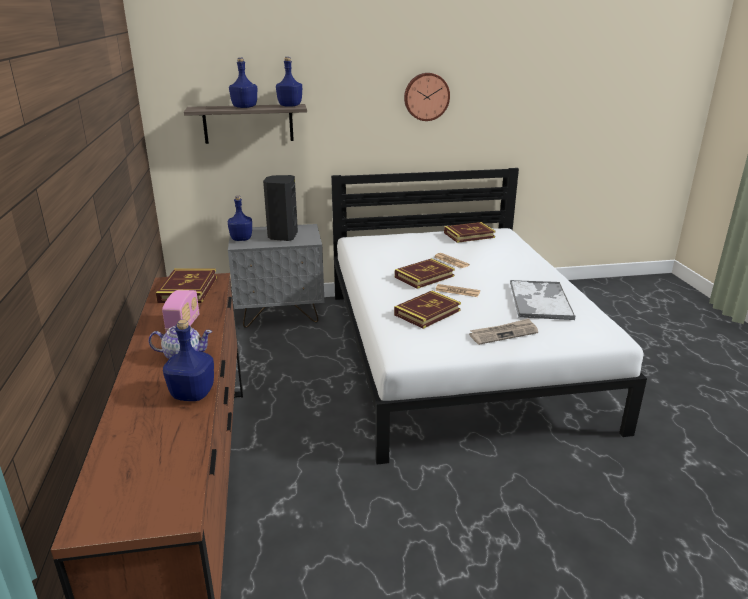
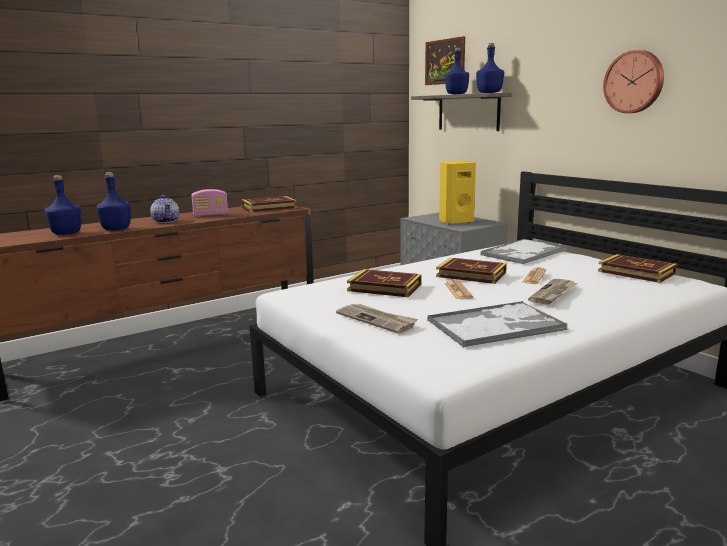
camera: 65 degrees right, 10 degrees down
blue bottle [228,195,252,241] -> blue bottle moved to [45,175,81,235]
black speaker [263,175,298,241] -> yellow speaker [439,161,476,225]
none -> picture [425,36,465,85]
none -> tray [480,239,567,264]
none -> newspaper [528,279,578,305]

